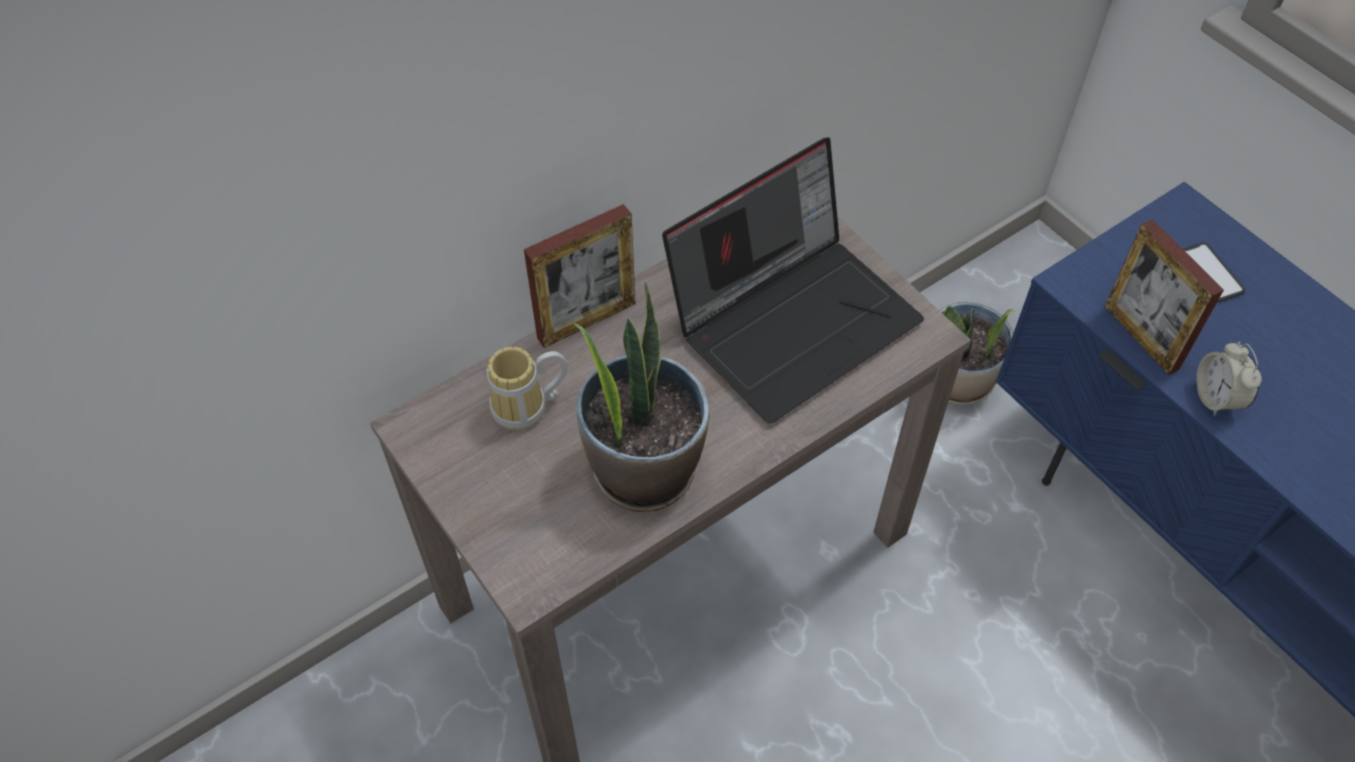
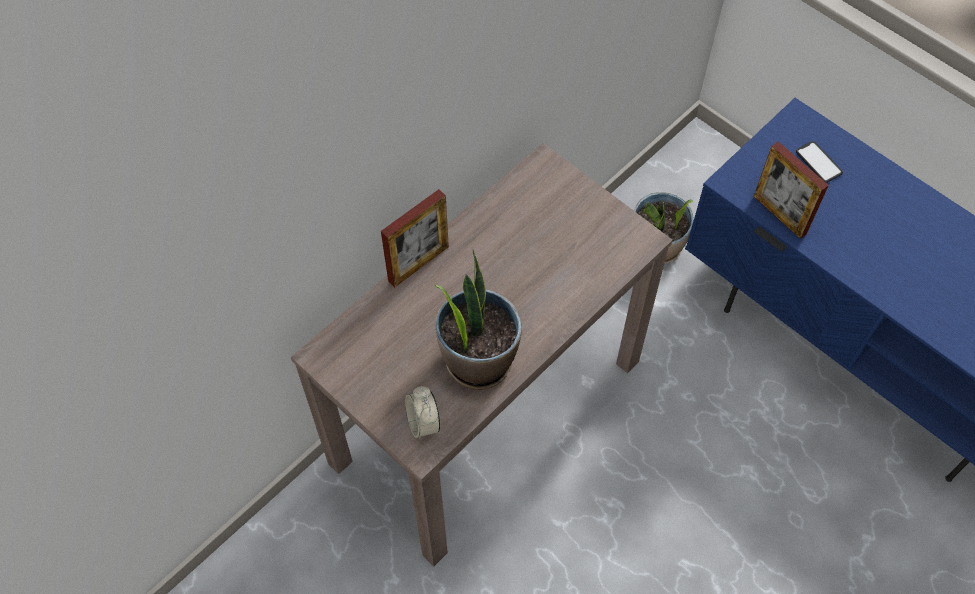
camera: 10 degrees left, 5 degrees up
mug [487,347,568,430] -> none
laptop [662,137,924,423] -> none
alarm clock [1196,342,1262,416] -> alarm clock moved to [405,386,440,439]

